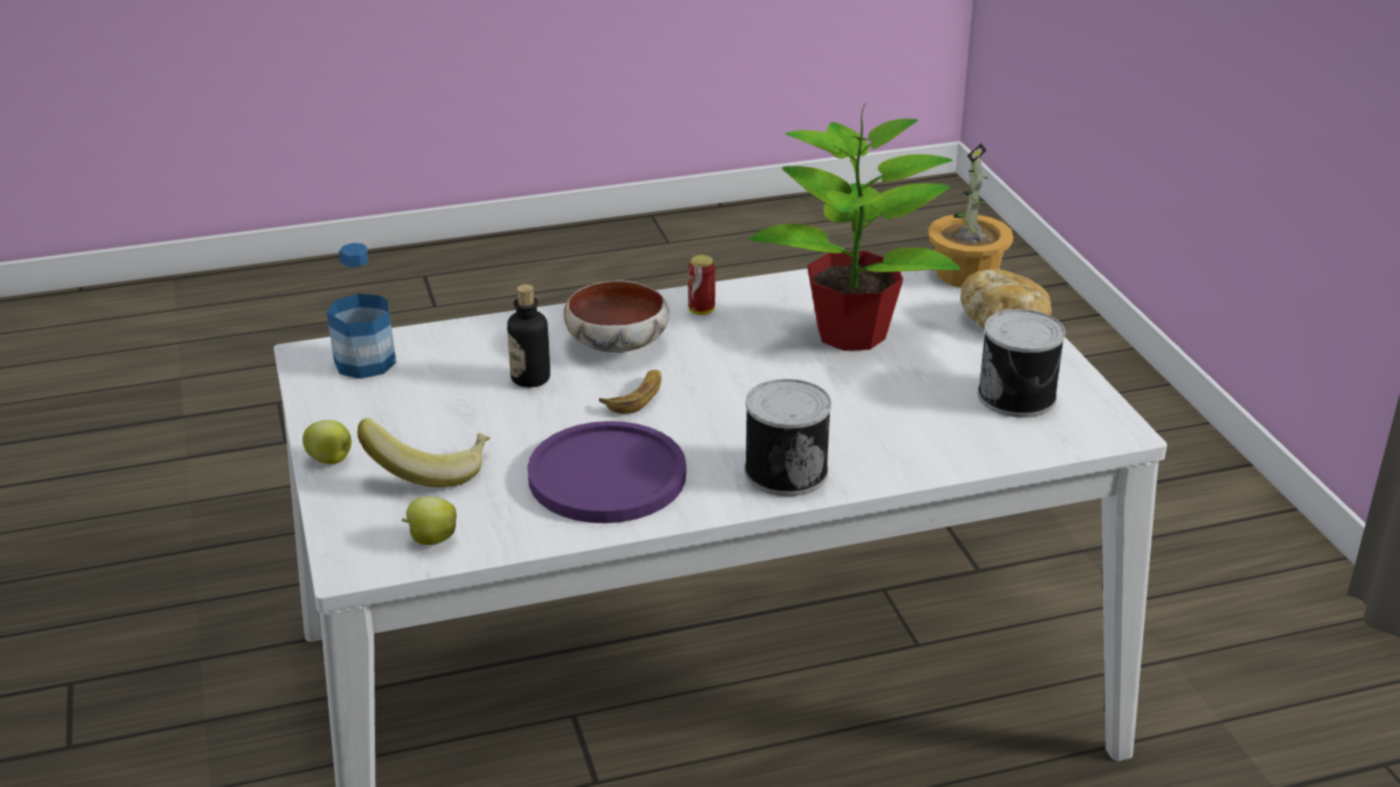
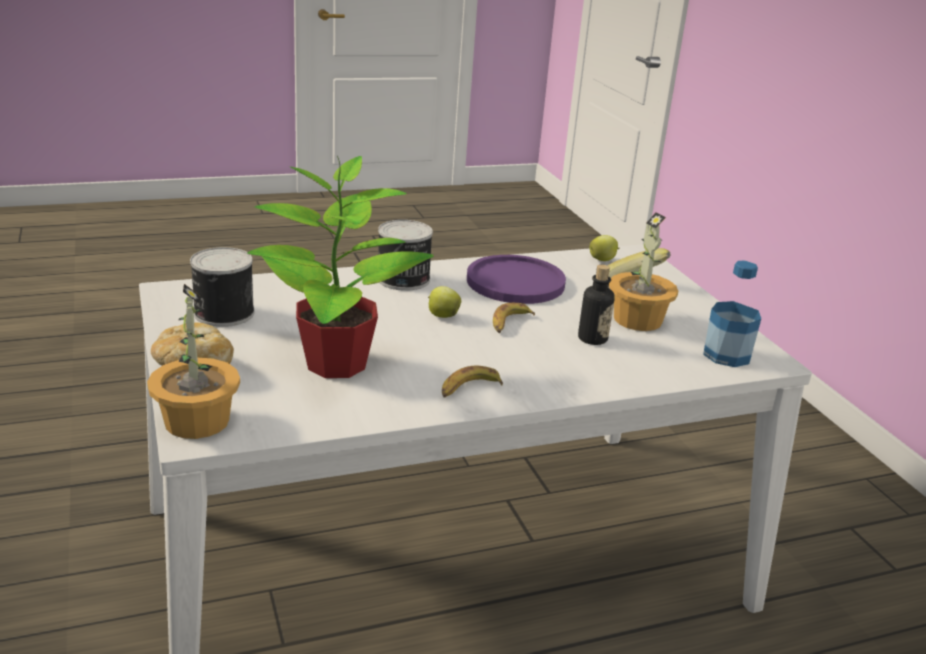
camera: 175 degrees right, 5 degrees down
apple [302,420,351,464] -> apple moved to [428,286,461,318]
bowl [564,280,669,353] -> none
can [688,255,715,315] -> banana [442,366,503,398]
none -> potted plant [609,213,678,331]

